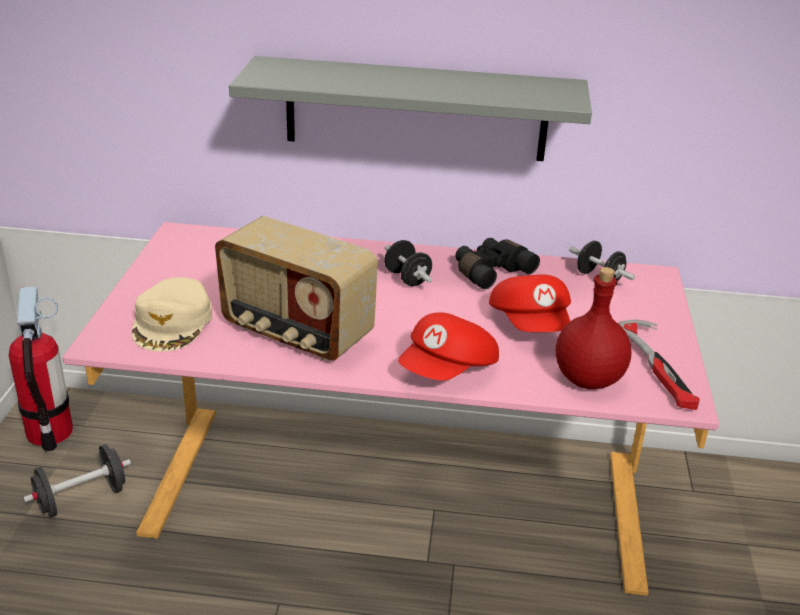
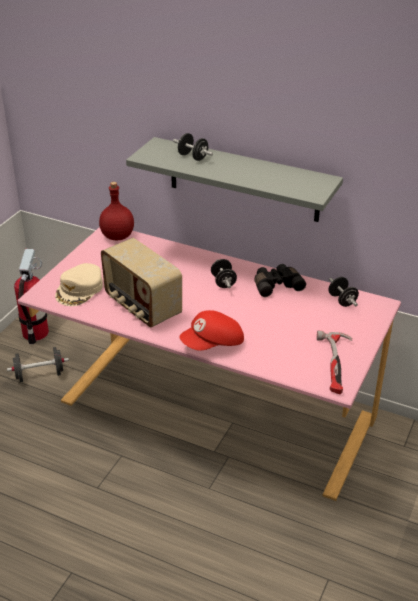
camera: 20 degrees right, 5 degrees up
red cap [489,275,571,332] -> none
red bottle [556,267,632,389] -> red bottle moved to [99,182,134,240]
none -> black dumbbell [173,133,213,161]

